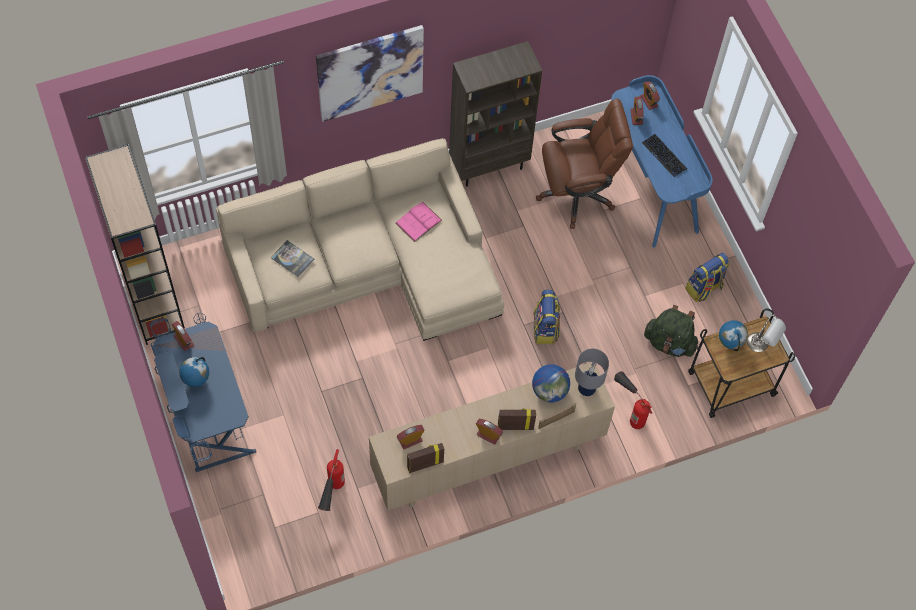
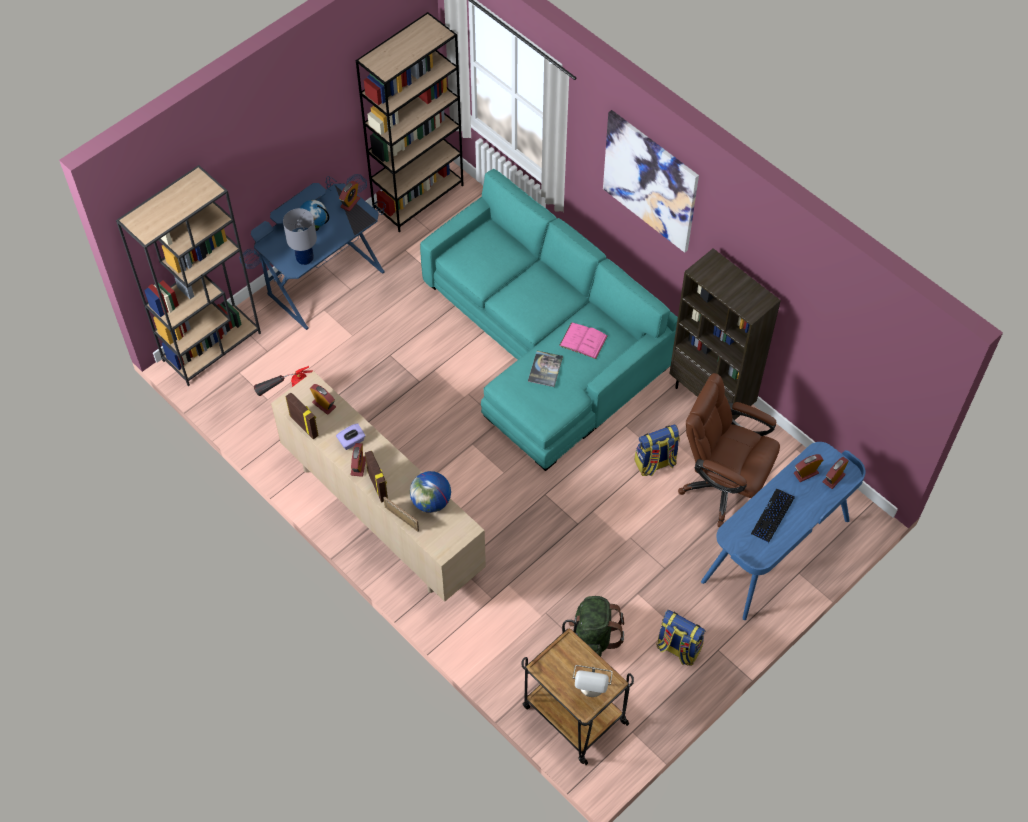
camera: 70 degrees right, 5 degrees down
beige sofa [216,138,504,341] -> turquoise sofa [420,169,678,471]
book [271,240,314,277] -> book moved to [528,351,563,387]
backpack [534,289,560,344] -> backpack moved to [635,424,680,476]
brown office chair [536,99,633,229] -> brown office chair turned 150 degrees clockwise [678,373,780,527]
grey table lamp [575,348,609,396] -> grey table lamp moved to [283,208,317,265]
fire extinguisher [614,371,652,429] -> none
globe [719,320,748,351] -> none
none -> bookcase [116,165,261,386]
none -> purple tissue box [336,423,365,450]

